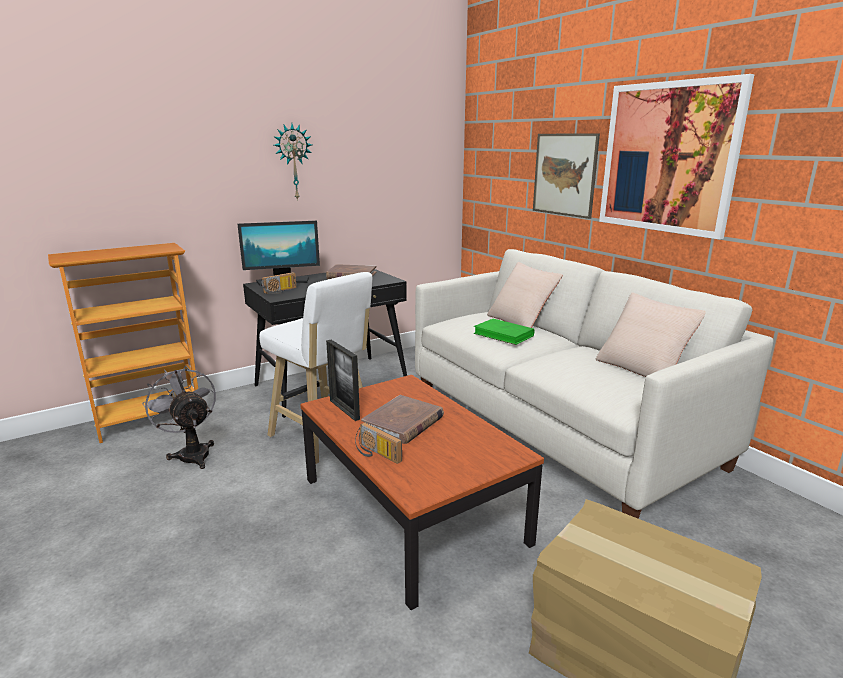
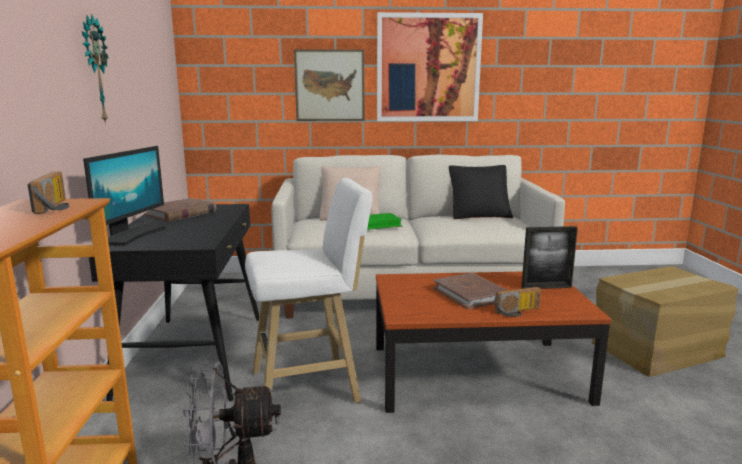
camera: 60 degrees left, 5 degrees down
radio [261,272,296,294] -> radio moved to [28,171,69,214]
picture frame [326,340,360,421] -> picture frame moved to [521,226,578,289]
beige pillow [596,293,706,377] -> black pillow [449,165,513,219]

